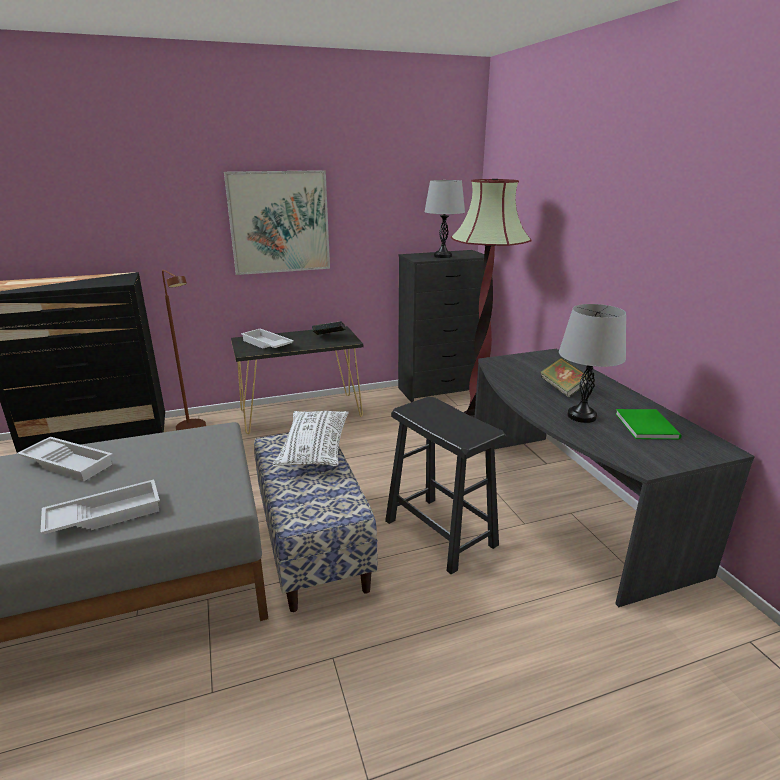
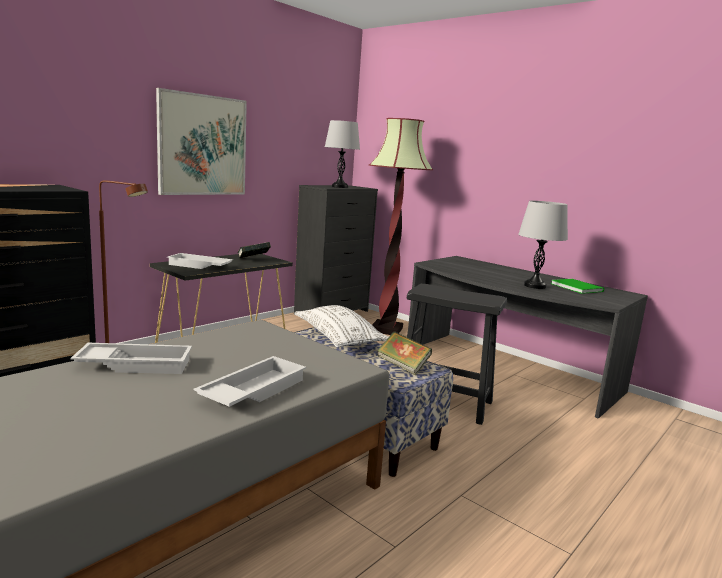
camera: 30 degrees left, 10 degrees down
book [540,357,590,398] -> book moved to [377,331,432,375]

